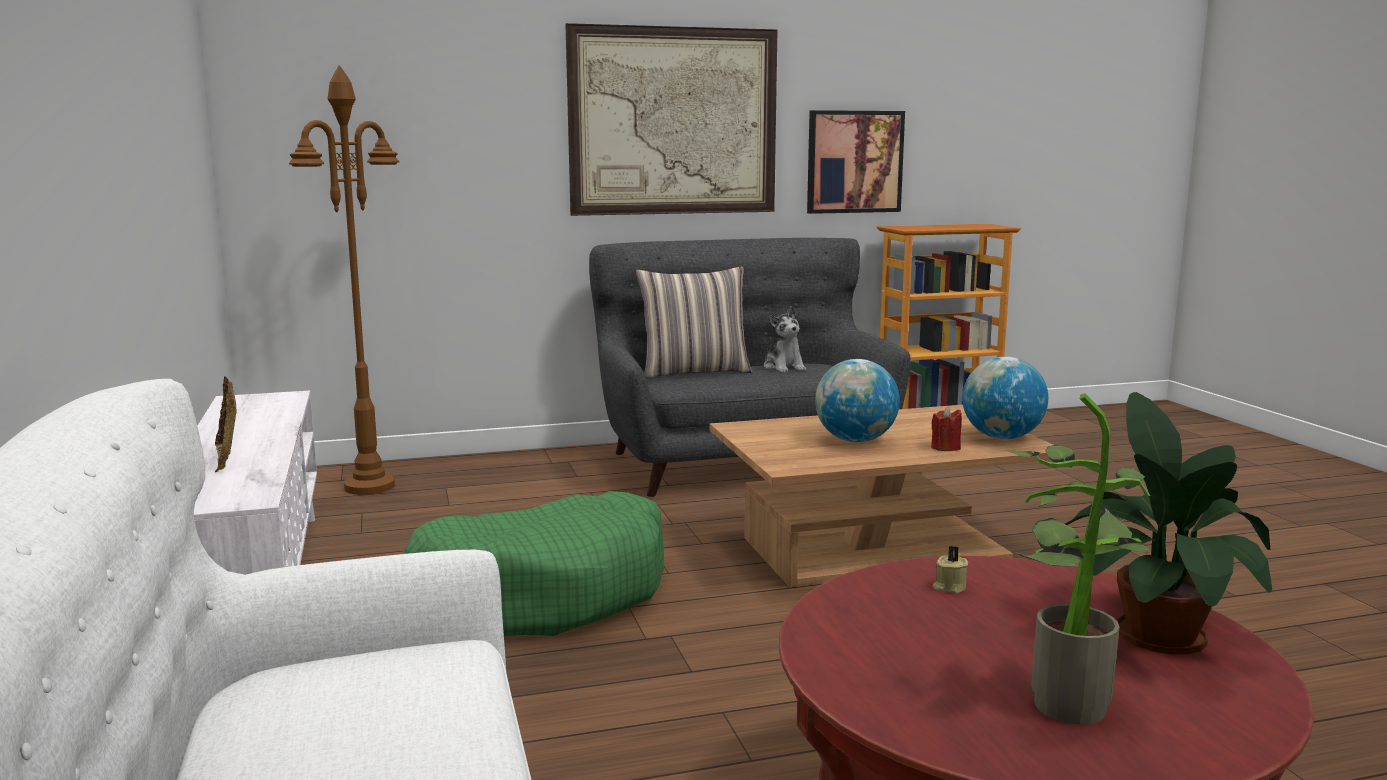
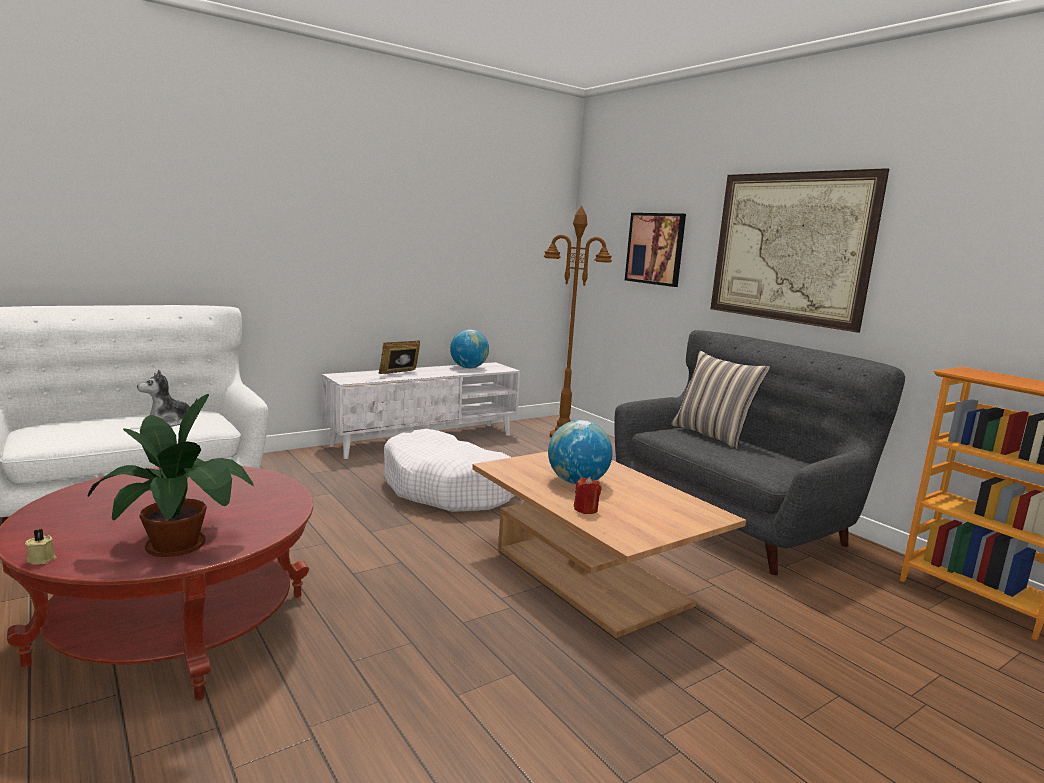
camera: 70 degrees right, 0 degrees up
green dog bed [404,491,664,636] -> white dog bed [384,429,515,512]
plush toy [764,306,806,373] -> plush toy moved to [137,370,198,427]
picture [807,110,905,214] -> picture moved to [625,213,686,287]
beige candle [933,546,968,593] -> beige candle moved to [25,529,57,564]
globe [962,357,1048,439] -> globe moved to [450,329,489,368]
potted plant [1005,393,1150,725] -> none

